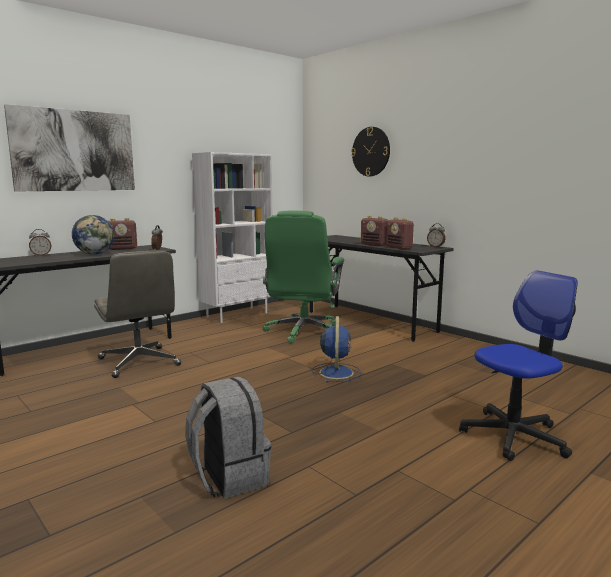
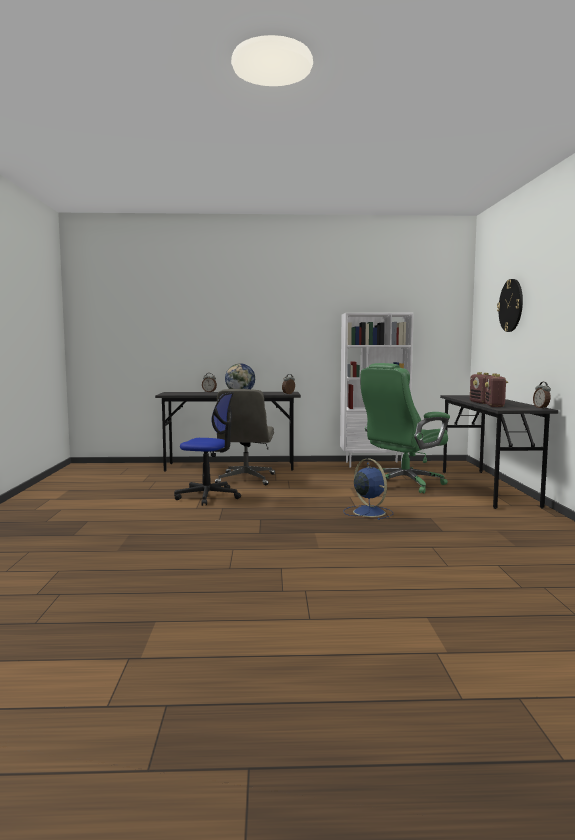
camera: 40 degrees right, 5 degrees down
picture [4,104,135,192] -> none
radio [108,218,137,250] -> none
grey backpack [185,377,271,499] -> none
blue fan [312,316,361,383] -> blue fan turned 75 degrees counterclockwise [344,459,393,520]
office chair [459,270,578,461] -> office chair moved to [174,392,241,506]

